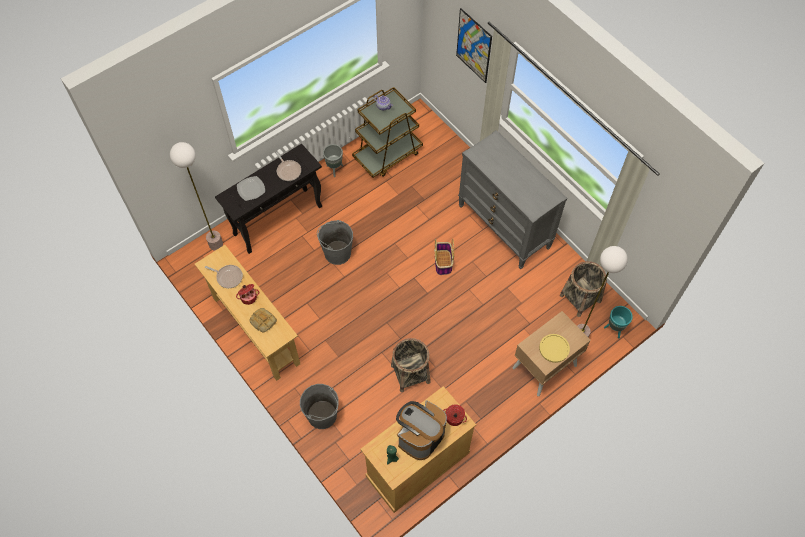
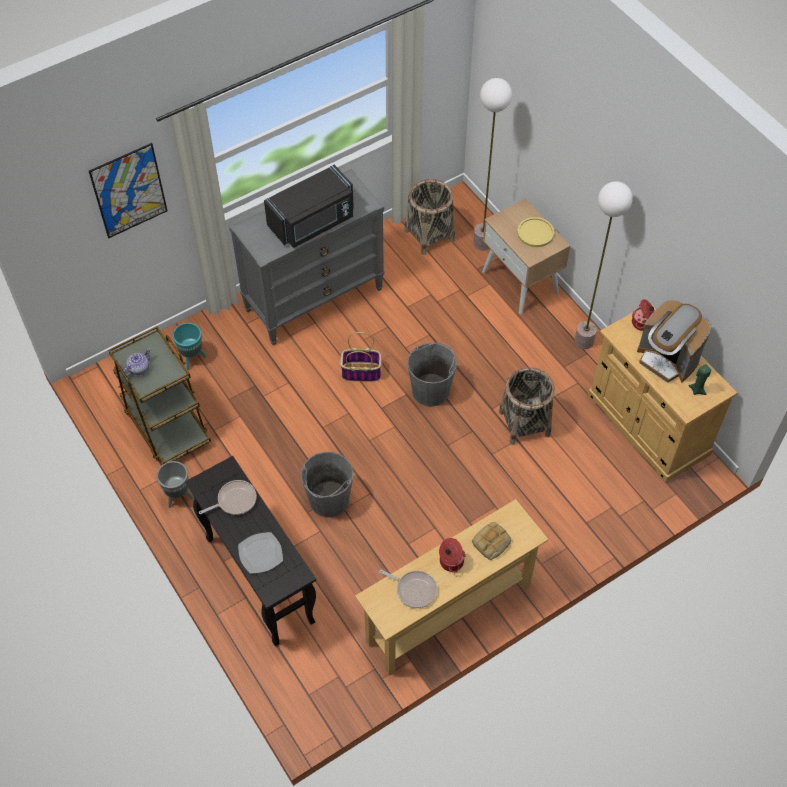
camera: 85 degrees left, 5 degrees down
floor lamp [170,142,223,251] -> floor lamp moved to [574,181,633,349]
frying pan [205,265,243,288] -> frying pan turned 90 degrees clockwise [379,569,437,608]
grey bucket [300,384,339,429] -> grey bucket moved to [407,343,457,407]
turquoise planter [604,306,633,338] -> turquoise planter moved to [172,323,207,370]
none -> black microwave [264,165,354,248]

